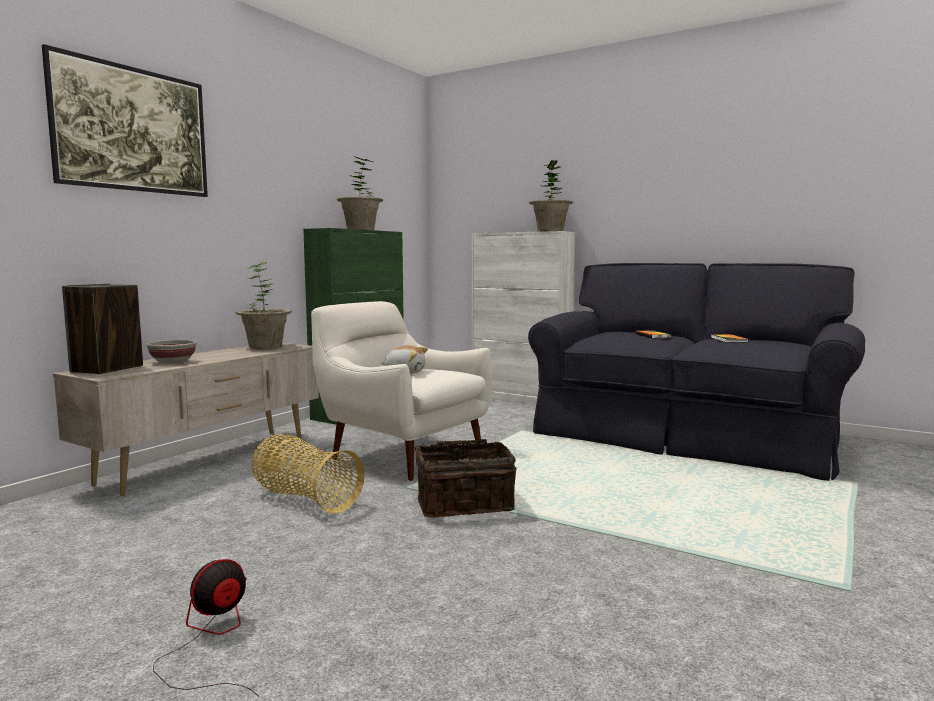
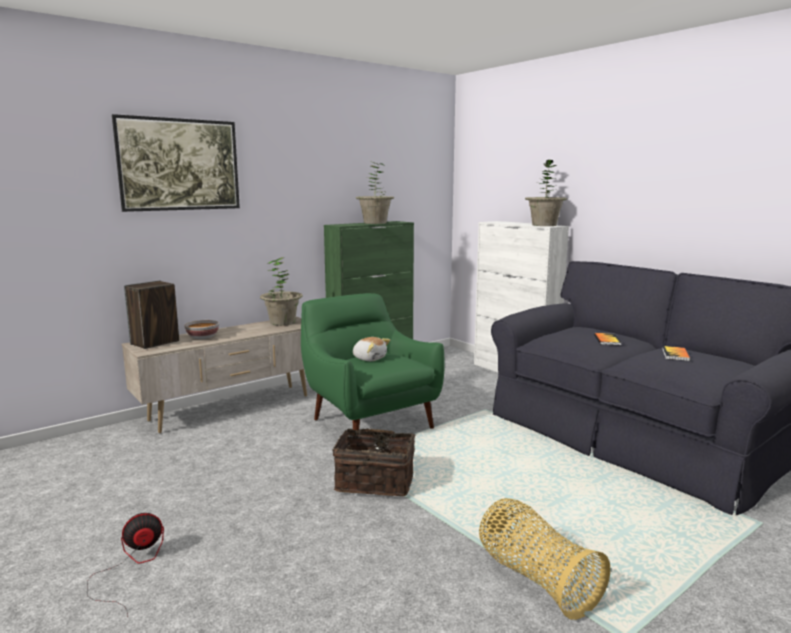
camera: 20 degrees right, 5 degrees up
basket [251,434,365,514] -> basket moved to [479,498,610,620]
white armchair [311,301,492,481] -> green armchair [301,293,445,430]

